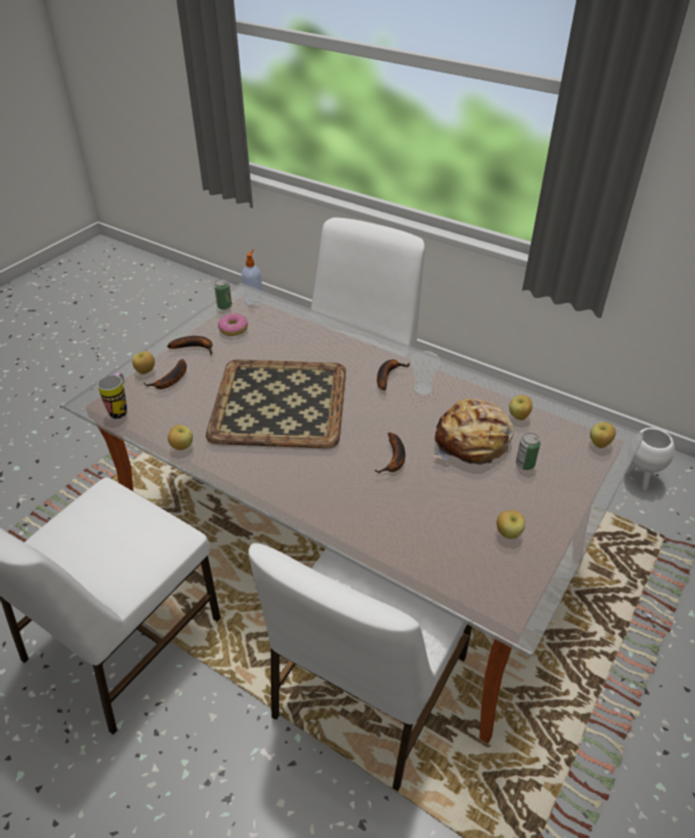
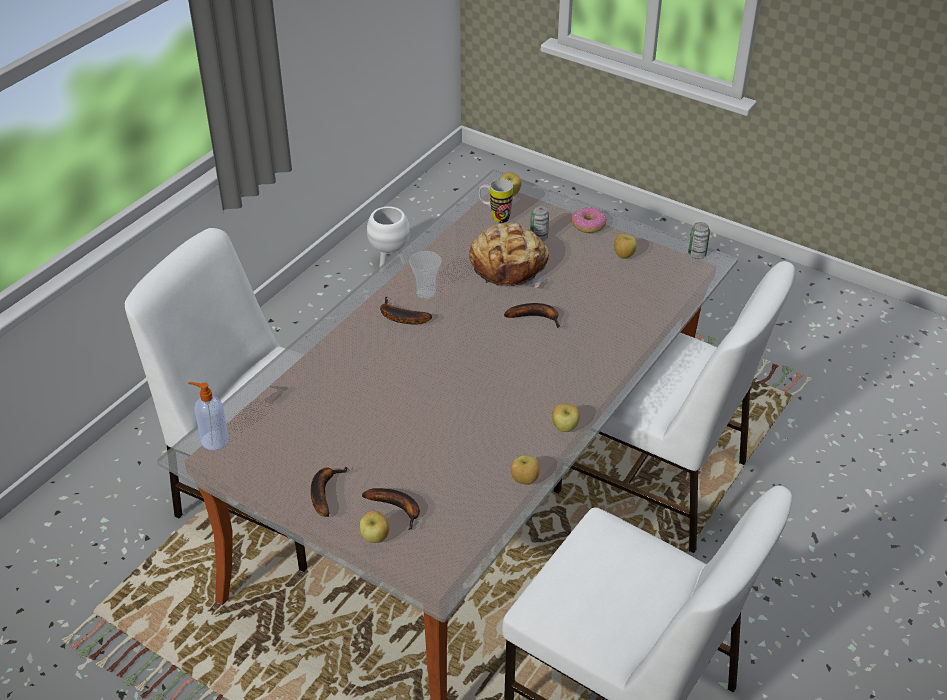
camera: 90 degrees left, 0 degrees up
mug [98,373,127,419] -> mug moved to [479,179,513,223]
tray [206,359,346,448] -> none
can [214,279,232,310] -> can moved to [688,222,710,259]
donut [218,313,248,336] -> donut moved to [572,207,607,233]
apple [509,395,532,420] -> apple moved to [552,403,580,432]

